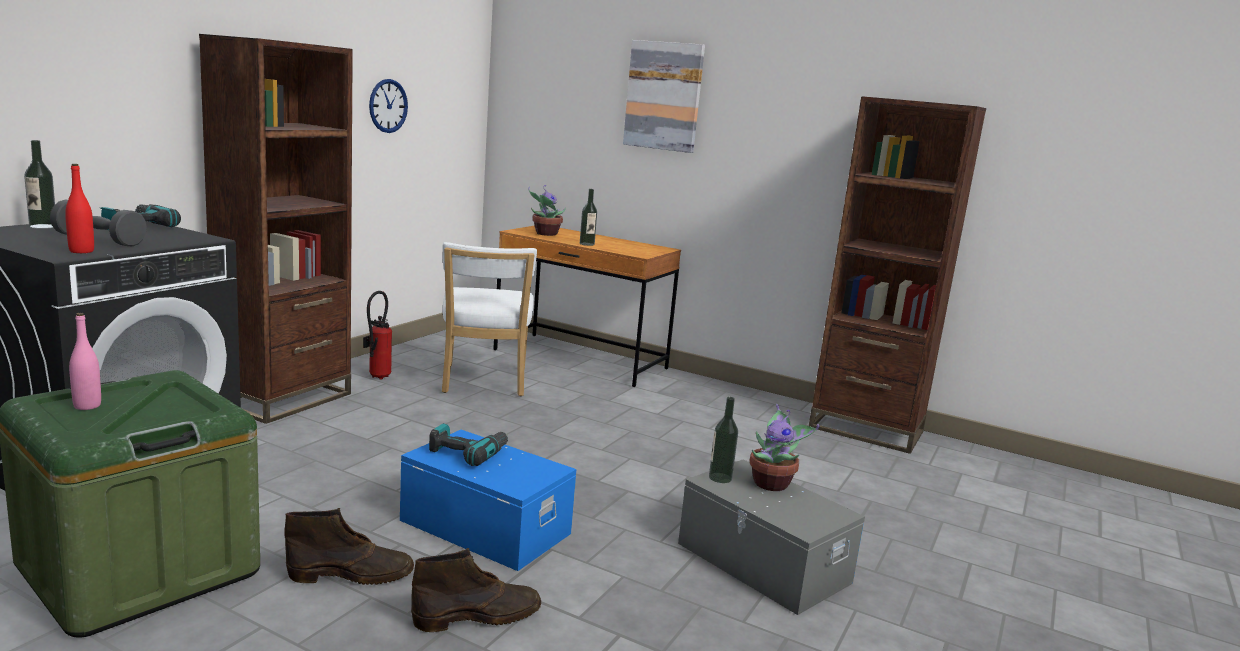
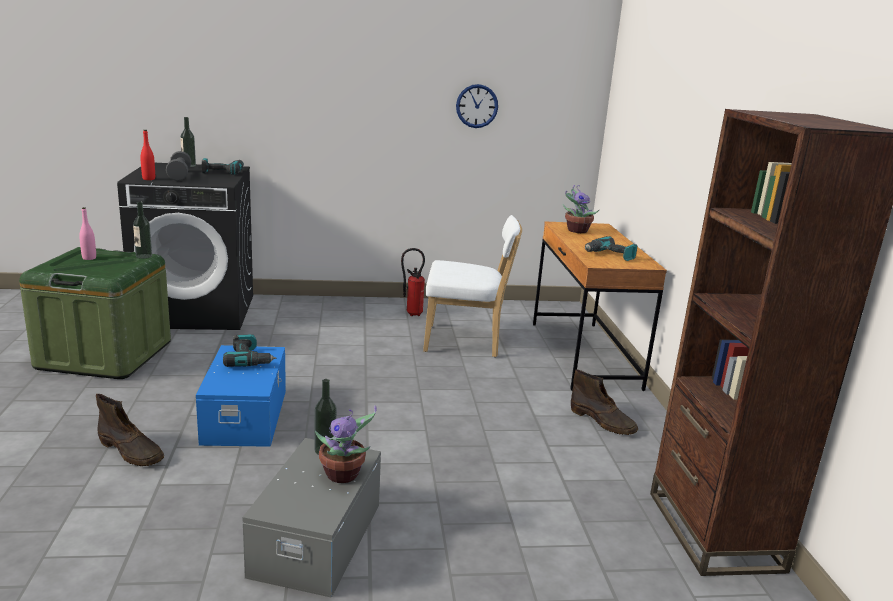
camera: 55 degrees right, 5 degrees up
brown bookcase [199,34,353,424] -> none
brown boot [284,508,414,585] -> brown boot moved to [571,369,638,435]
white chair [442,242,537,396] -> white chair turned 135 degrees counterclockwise [423,215,522,357]
bottle [580,189,597,246] -> bottle moved to [133,202,152,259]
picture [623,40,705,153] -> none
none -> power drill [585,236,637,261]

